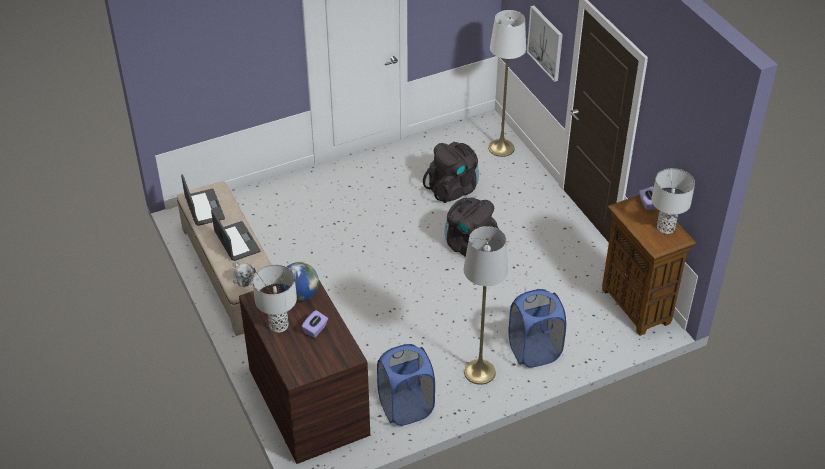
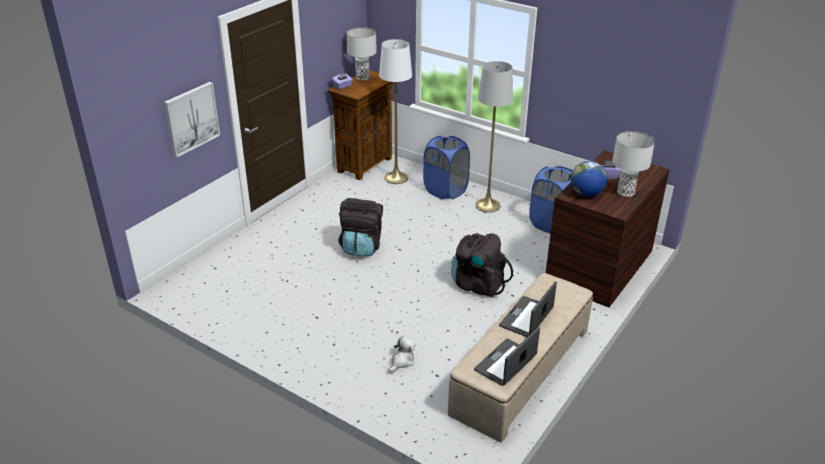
camera: 120 degrees left, 10 degrees down
plush toy [233,261,256,287] -> plush toy moved to [389,336,415,373]
black backpack [423,142,479,203] -> black backpack moved to [452,233,513,298]
white floor lamp [488,10,526,157] -> white floor lamp moved to [379,39,412,184]

